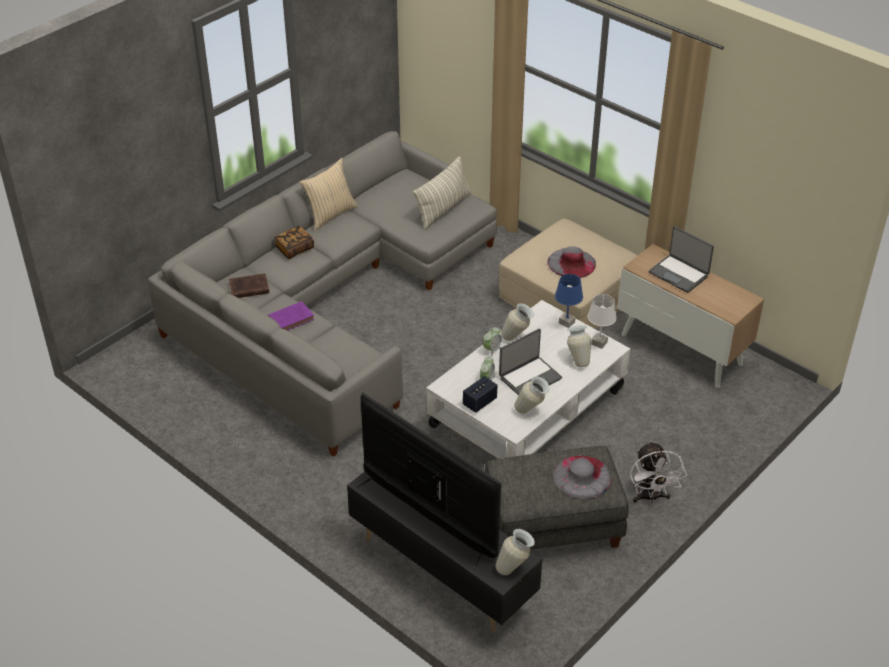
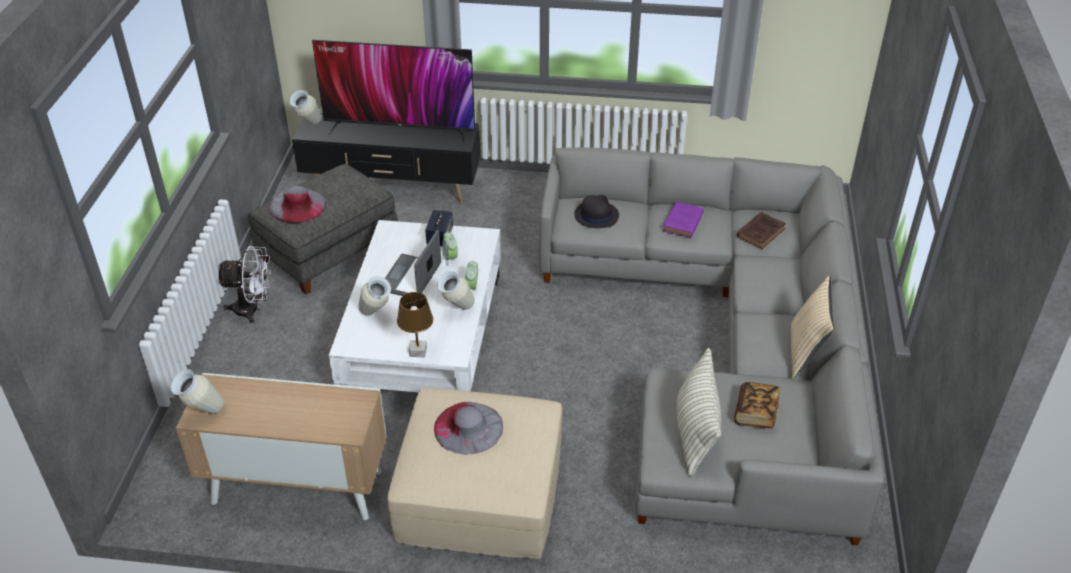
camera: 145 degrees right, 0 degrees up
book [274,226,314,259] -> book moved to [734,382,780,429]
vase [514,376,550,414] -> vase moved to [171,369,224,414]
blue table lamp [555,274,583,328] -> brown table lamp [397,292,433,358]
white table lamp [588,294,617,349] -> none
white fan [630,441,687,503] -> white fan turned 135 degrees clockwise [217,246,271,323]
laptop [649,226,714,293] -> none
none -> black hat [574,195,619,228]

